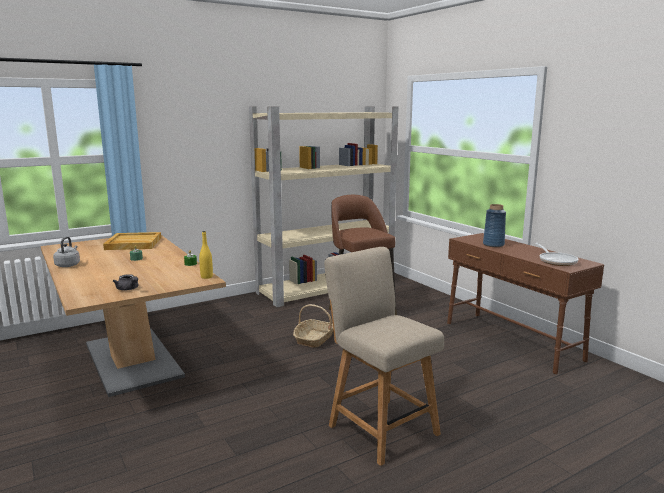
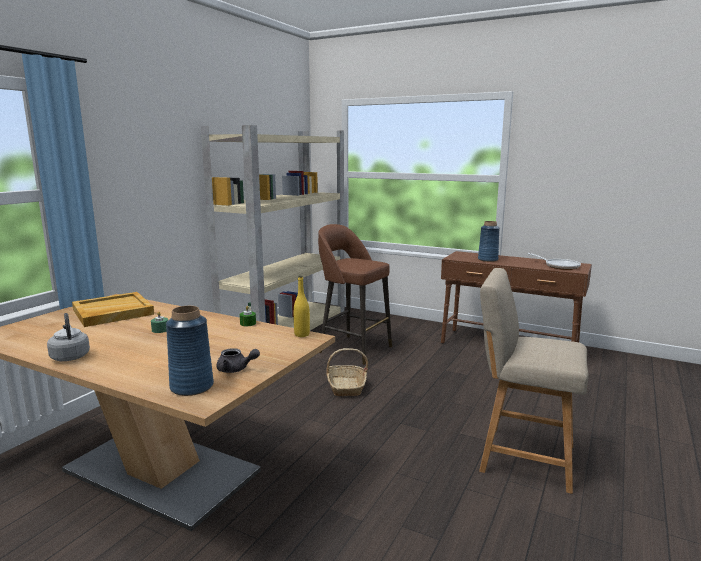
camera: 30 degrees left, 0 degrees up
none -> blue vase [166,306,214,396]

